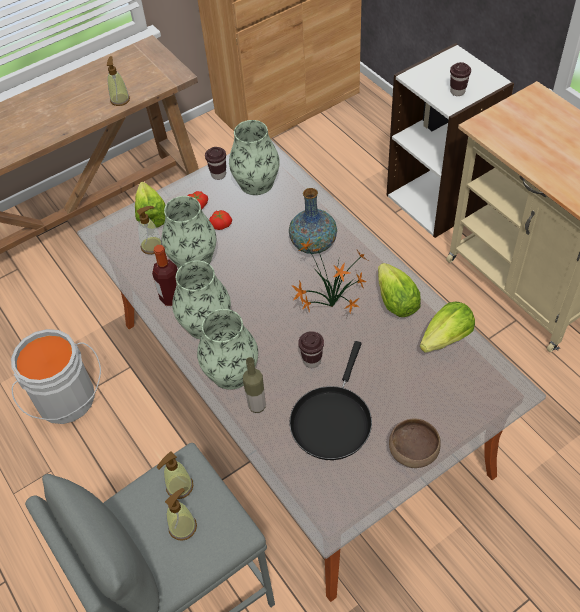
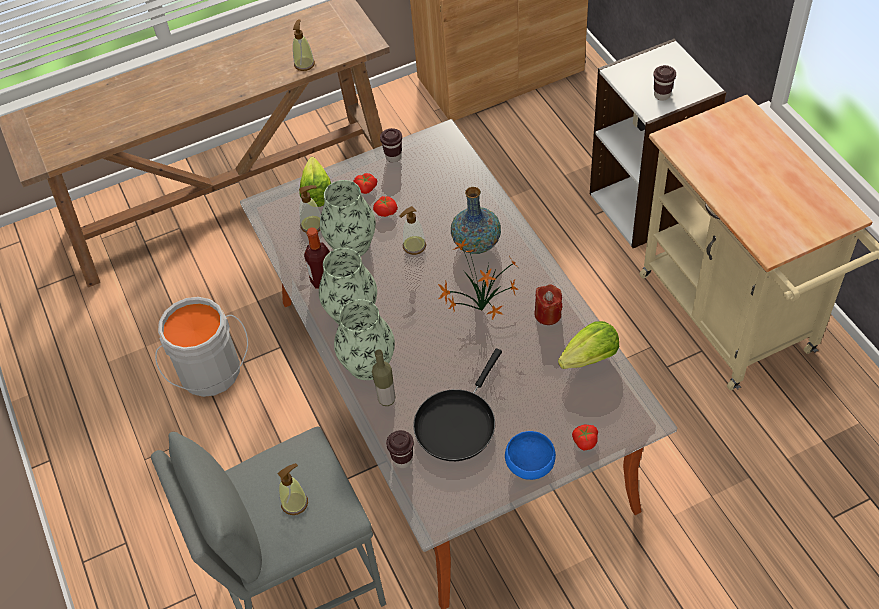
camera: 10 degrees right, 0 degrees up
soap dispenser [156,452,193,499] -> soap dispenser moved to [399,206,426,255]
vase [229,120,280,195] -> none
brown cup [298,331,324,368] -> brown cup moved to [386,430,414,468]
lettuce [378,263,421,317] -> red candle [535,285,563,325]
brown bowl [389,419,441,468] -> blue bowl [505,431,556,480]
none -> tomato [572,424,598,450]

